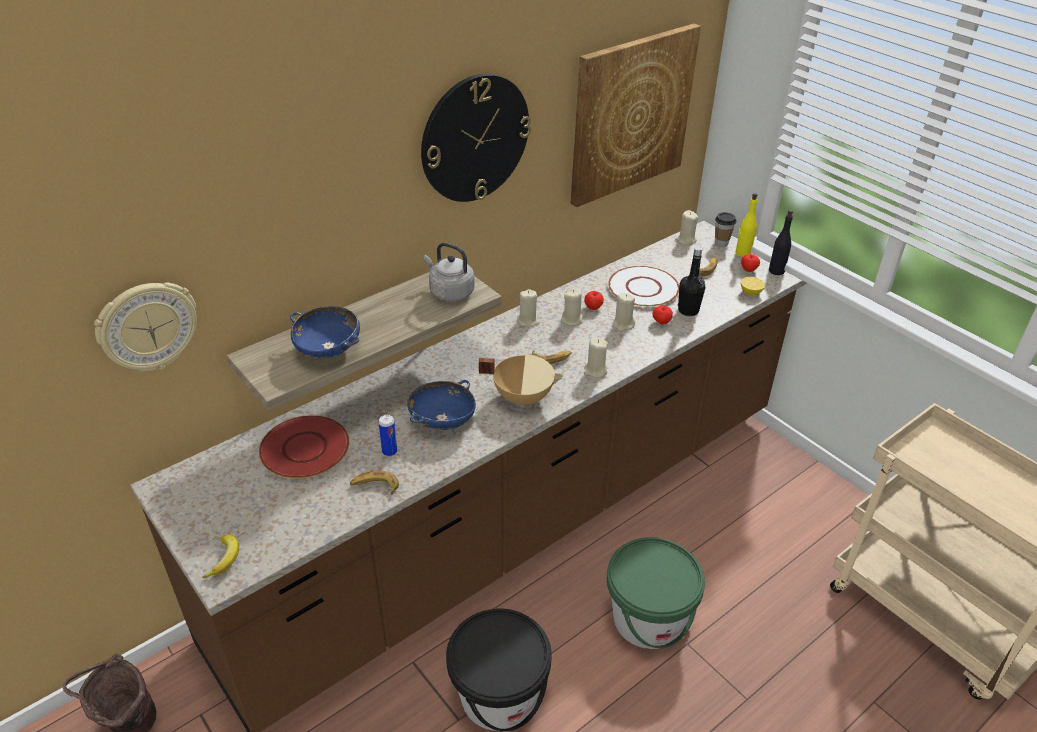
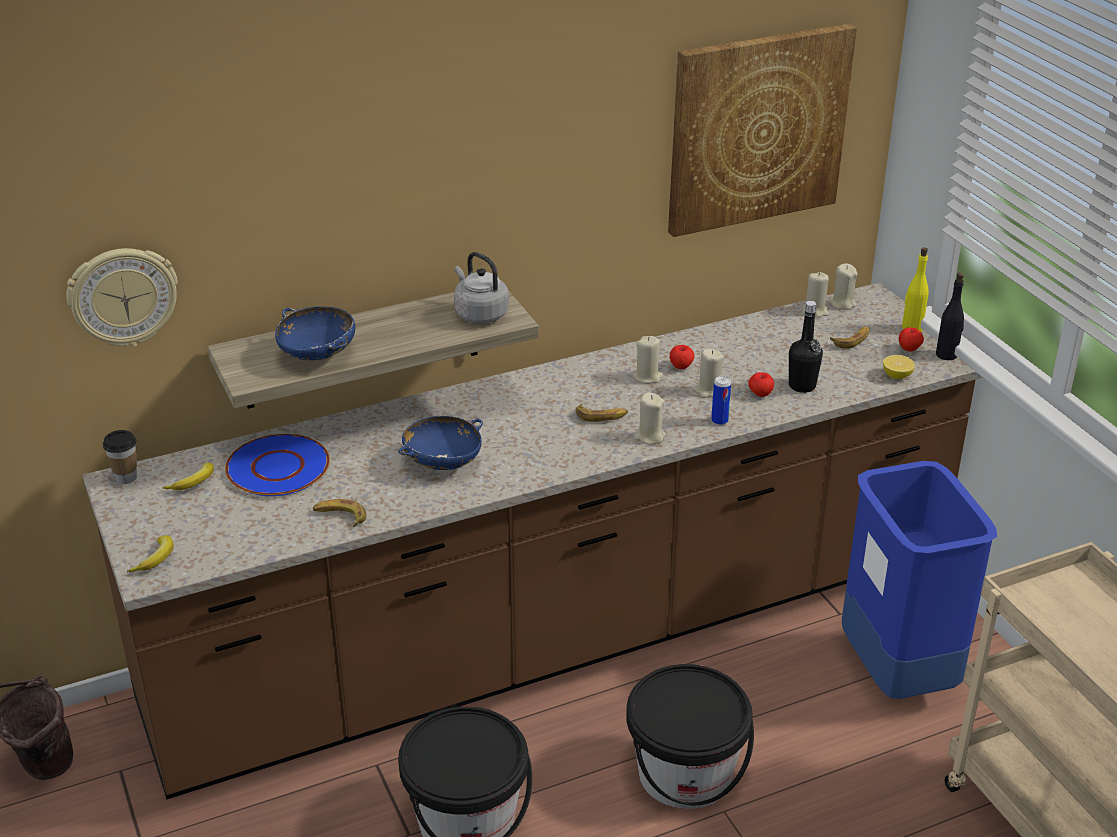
camera: 15 degrees right, 5 degrees down
red plate [259,415,349,478] -> blue plate [225,434,330,496]
can [378,415,397,456] -> can moved to [711,376,731,425]
wall clock [421,73,531,202] -> none
beige cooking pot [479,354,564,408] -> none
beige candle [517,289,540,328] -> beige candle moved to [803,272,829,318]
green bucket [606,537,705,649] -> black bucket [626,664,754,809]
white plate [608,266,679,307] -> none
cup [715,212,736,247] -> cup moved to [103,430,137,484]
none -> banana [163,463,214,490]
none -> blue trash can [842,461,997,699]

